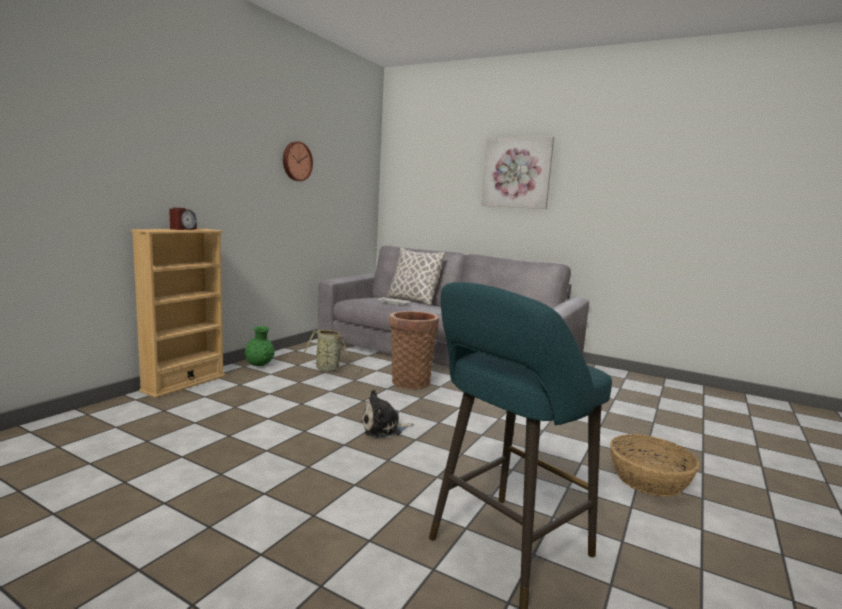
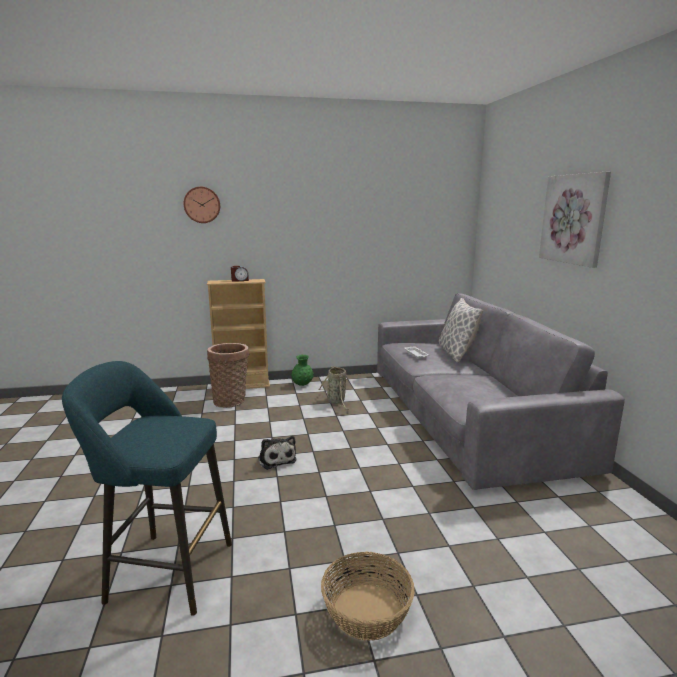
camera: 50 degrees right, 5 degrees up
wall clock [283,142,313,181] -> wall clock moved to [184,186,220,223]
plush toy [361,390,414,437] -> plush toy turned 150 degrees counterclockwise [258,436,296,470]
basket [389,311,439,390] -> basket moved to [207,343,249,408]

